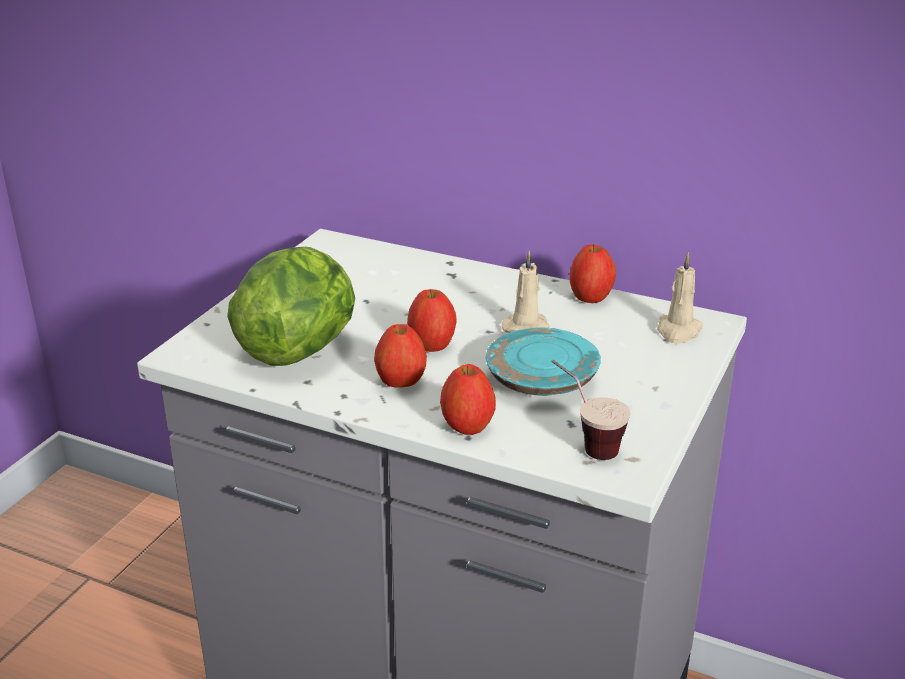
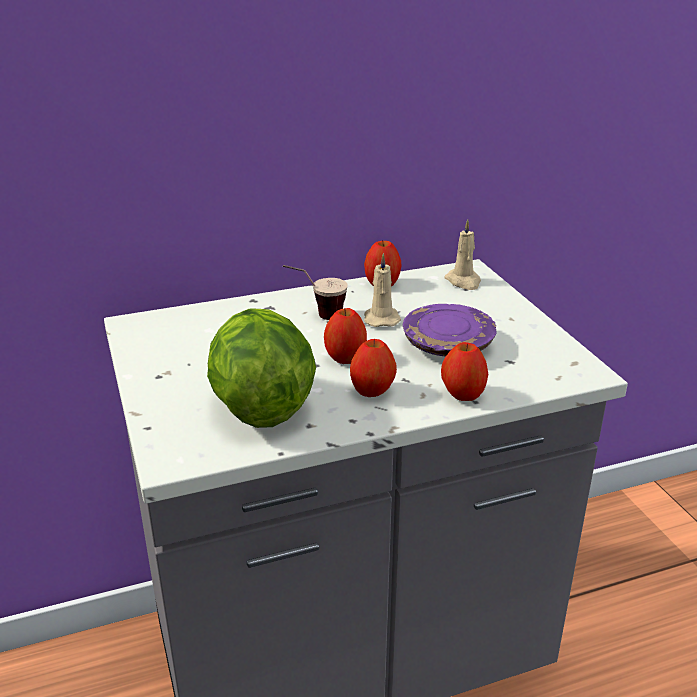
camera: 45 degrees left, 0 degrees up
turquoise plate [486,327,601,396] -> purple plate [403,304,497,357]
cup [551,359,630,460] -> cup moved to [283,265,348,320]

